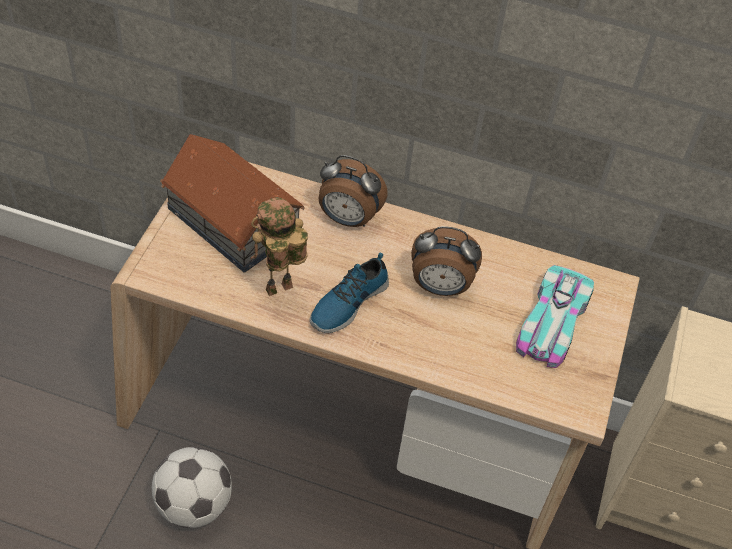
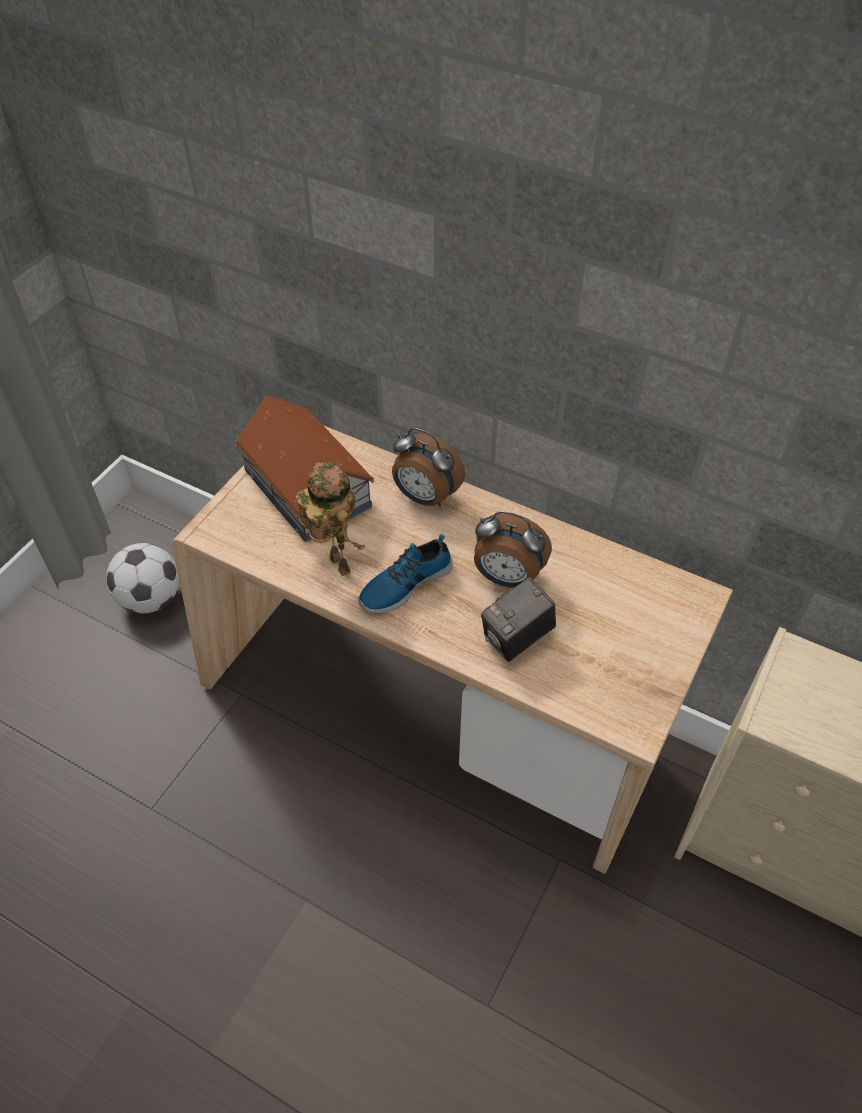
camera: 15 degrees right, 0 degrees up
football [152,447,232,528] -> football moved to [106,543,179,614]
toy robot [250,197,308,296] -> toy robot turned 75 degrees clockwise [296,462,365,576]
toy car [516,265,594,368] -> none
none -> camera [481,577,556,662]

